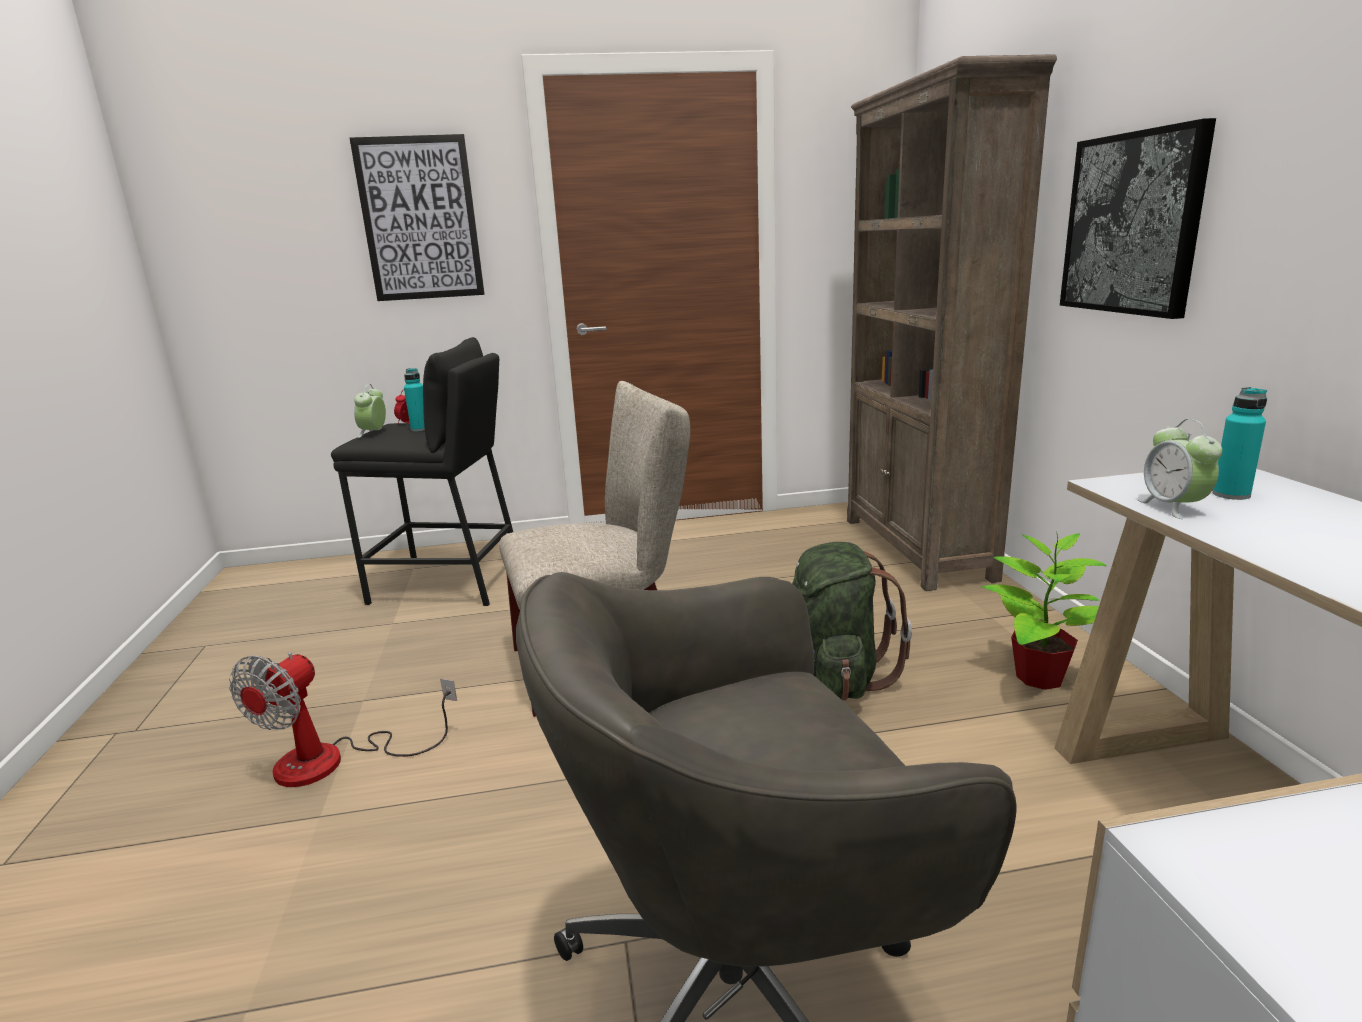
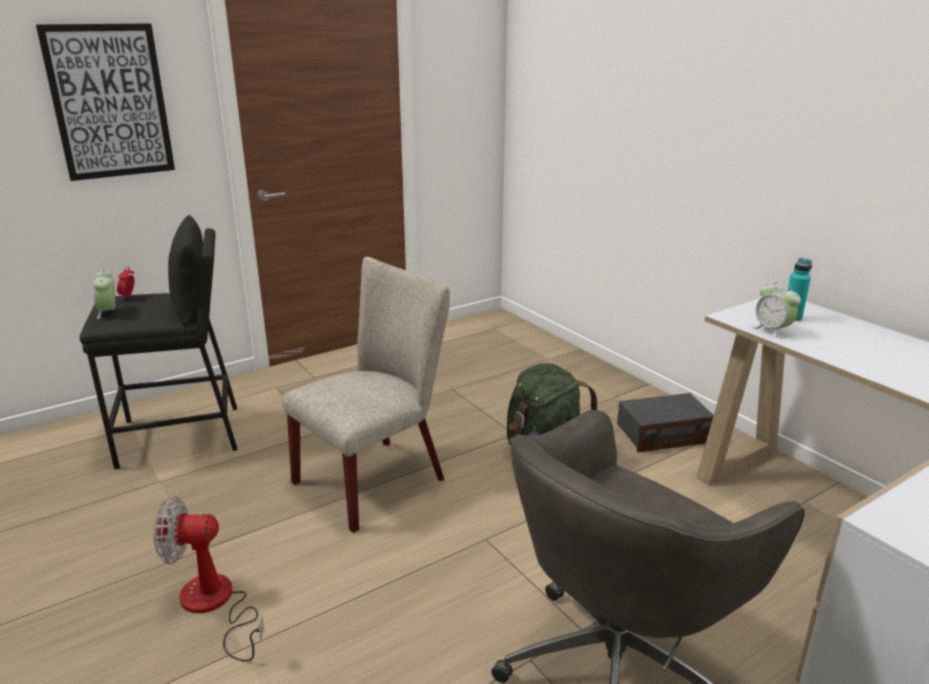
camera: 25 degrees left, 5 degrees up
fan [229,652,457,787] -> fan turned 90 degrees clockwise [154,497,264,662]
turquoise bottle [404,368,425,431] -> none
brown bookcase [847,54,1057,591] -> none
potted plant [982,532,1107,690] -> radio [617,393,714,452]
picture [1060,118,1216,319] -> none

